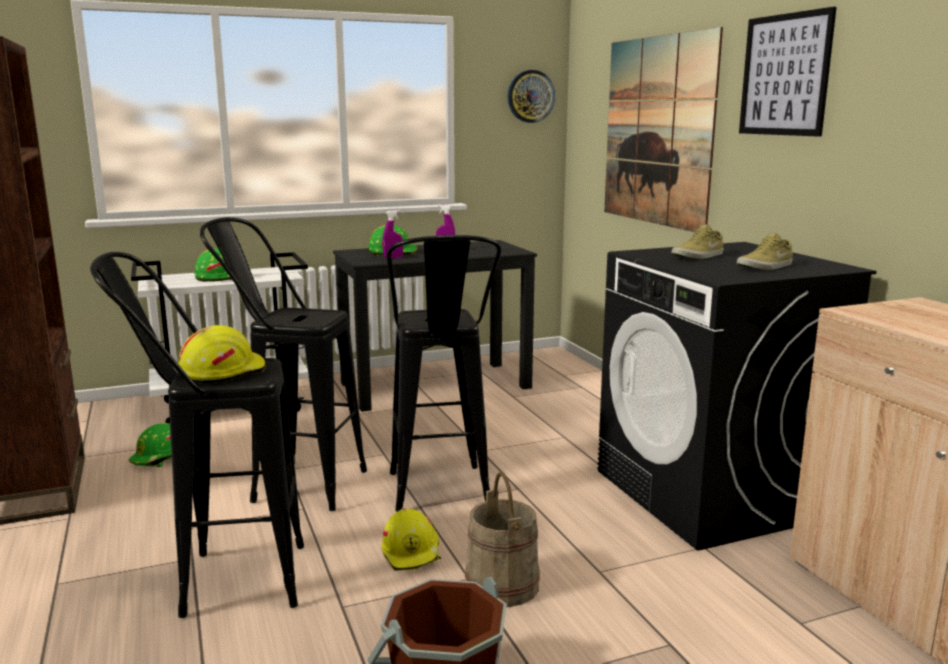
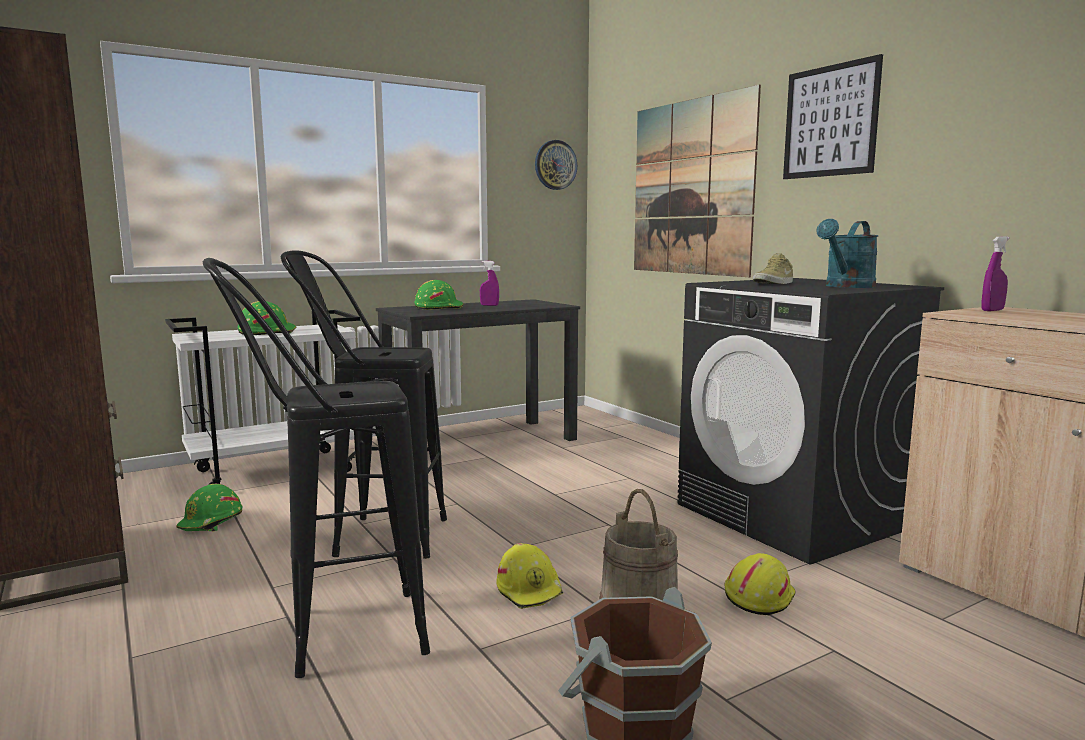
camera: 10 degrees left, 5 degrees down
yellow hard hat [178,325,266,384] -> yellow hard hat moved to [724,553,795,615]
purple spray bottle [382,210,403,259] -> purple spray bottle moved to [981,236,1009,311]
black stool [387,235,501,512] -> none
beige shoe [737,233,793,270] -> turquoise watering can [817,219,878,288]

